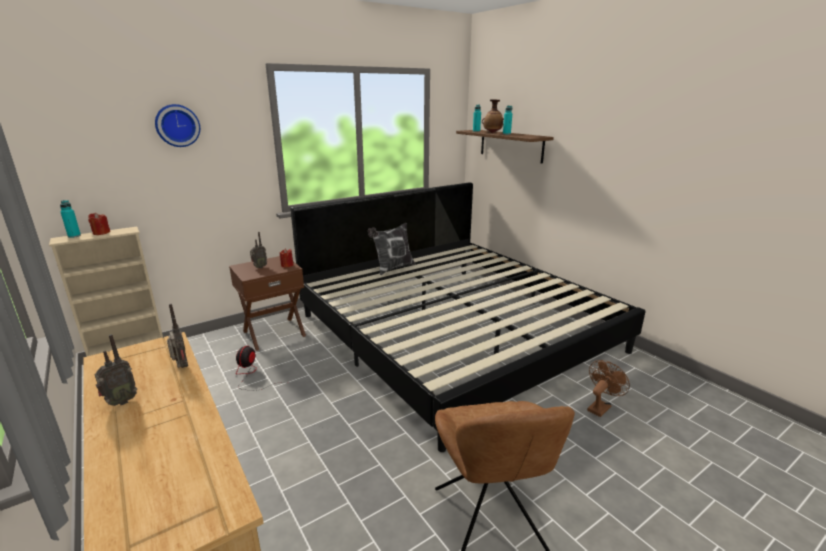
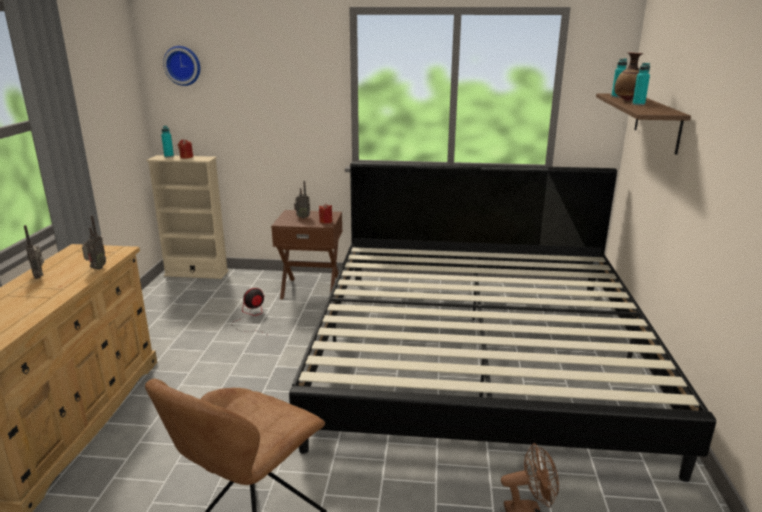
camera: 40 degrees right, 0 degrees up
radio [95,334,137,406] -> radio turned 60 degrees clockwise [24,225,44,279]
wall clock [155,104,200,147] -> wall clock moved to [163,46,200,86]
pillow [368,223,415,275] -> none

